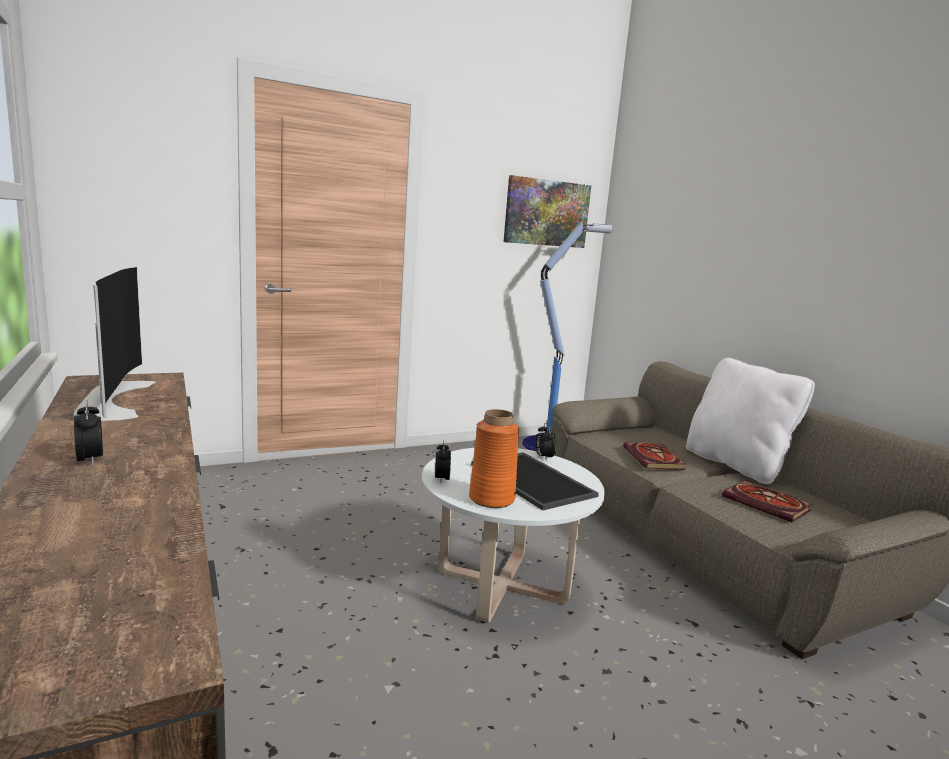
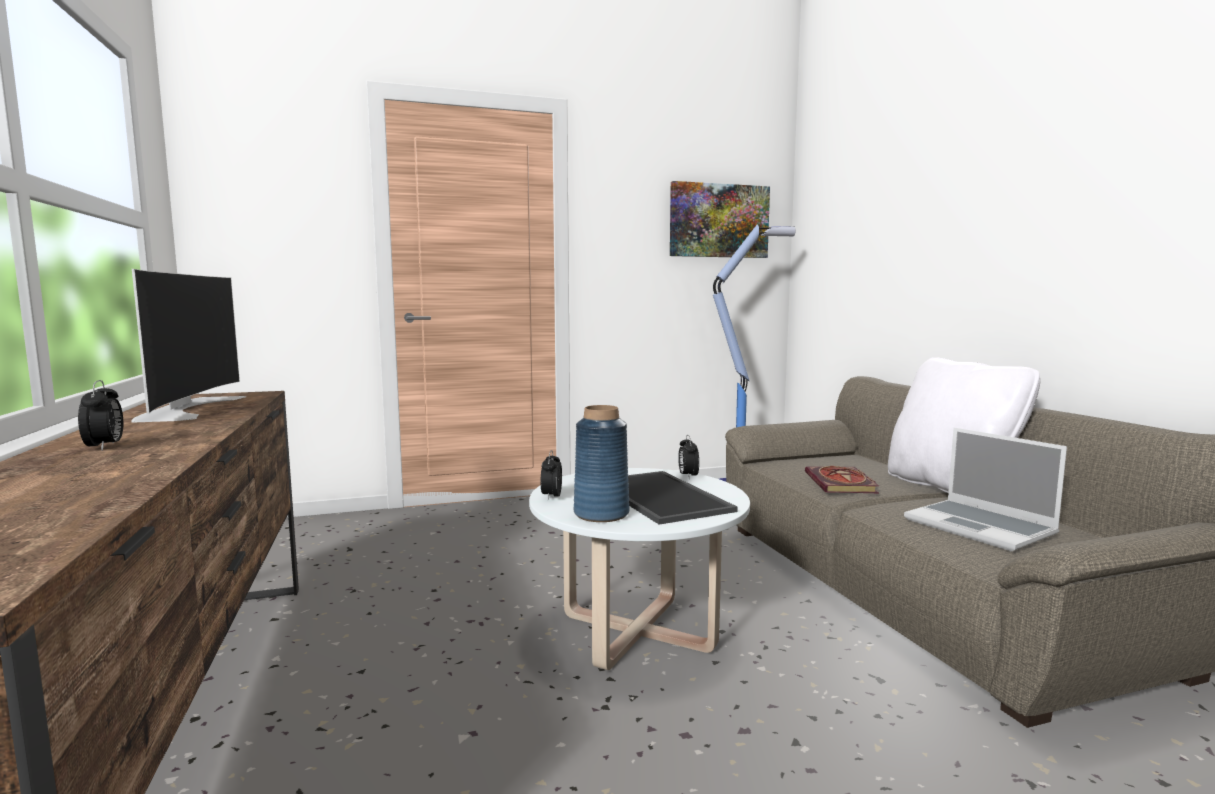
camera: 10 degrees right, 5 degrees down
orange vase [469,409,519,508] -> blue vase [574,405,629,522]
book [722,481,813,522] -> laptop [904,428,1067,552]

